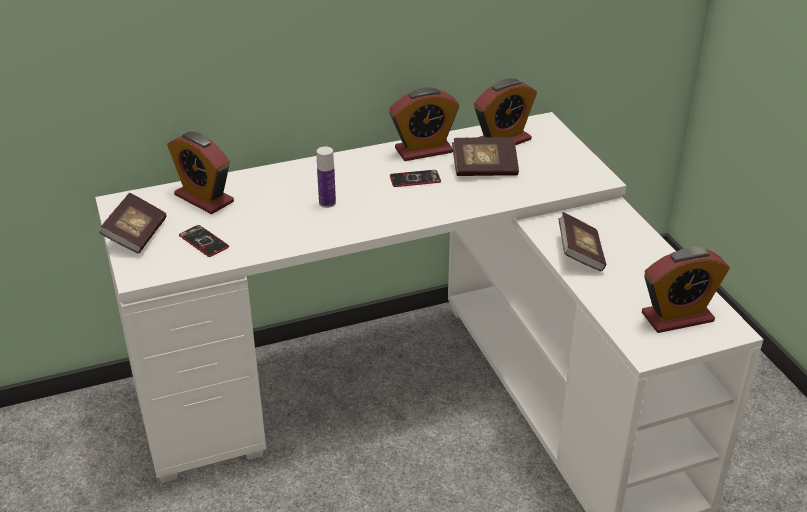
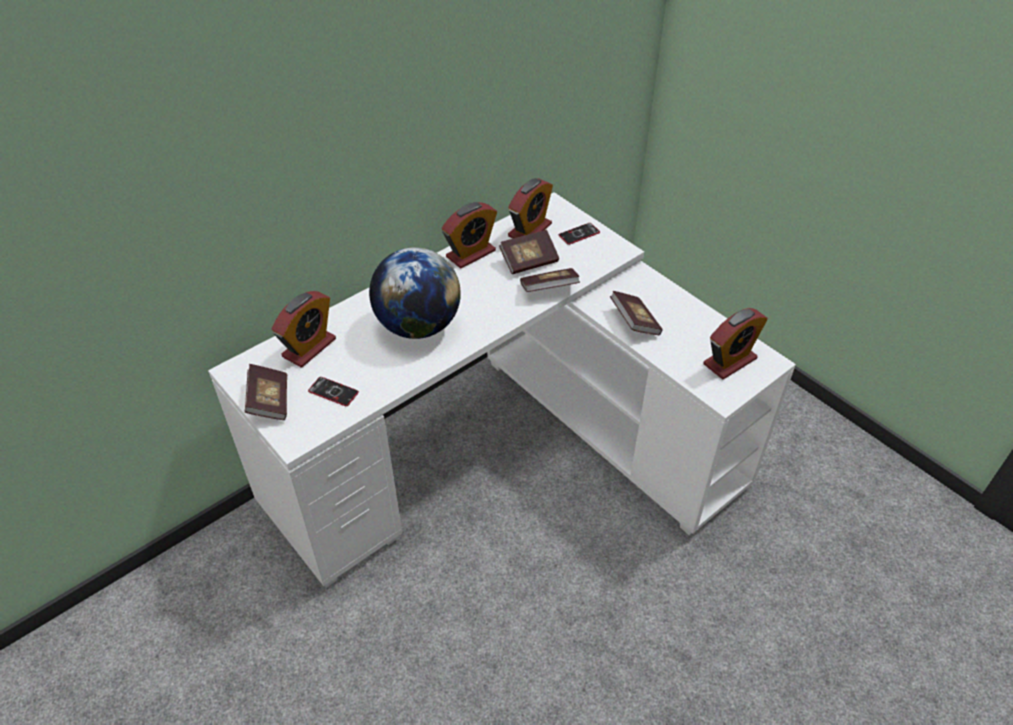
camera: 20 degrees left, 10 degrees up
alarm clock [167,132,234,214] -> alarm clock turned 75 degrees counterclockwise [272,291,336,368]
bottle [317,147,336,208] -> globe [369,247,461,339]
phone [390,170,441,187] -> phone moved to [559,223,600,245]
none -> book [520,268,580,292]

